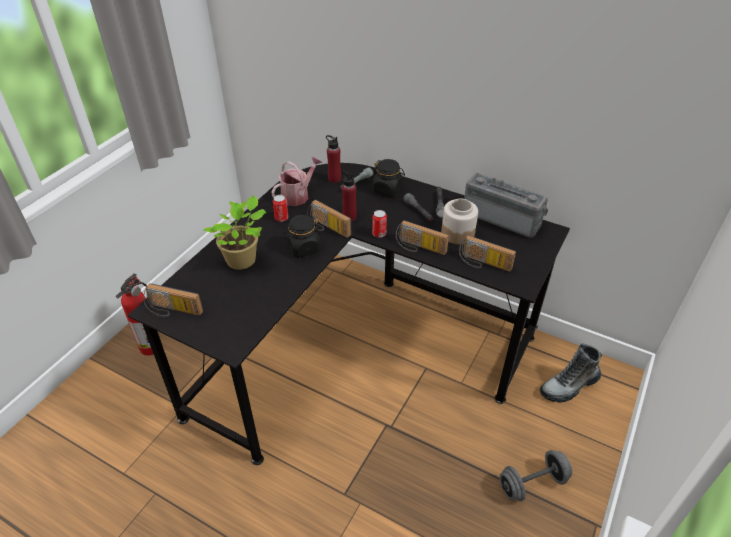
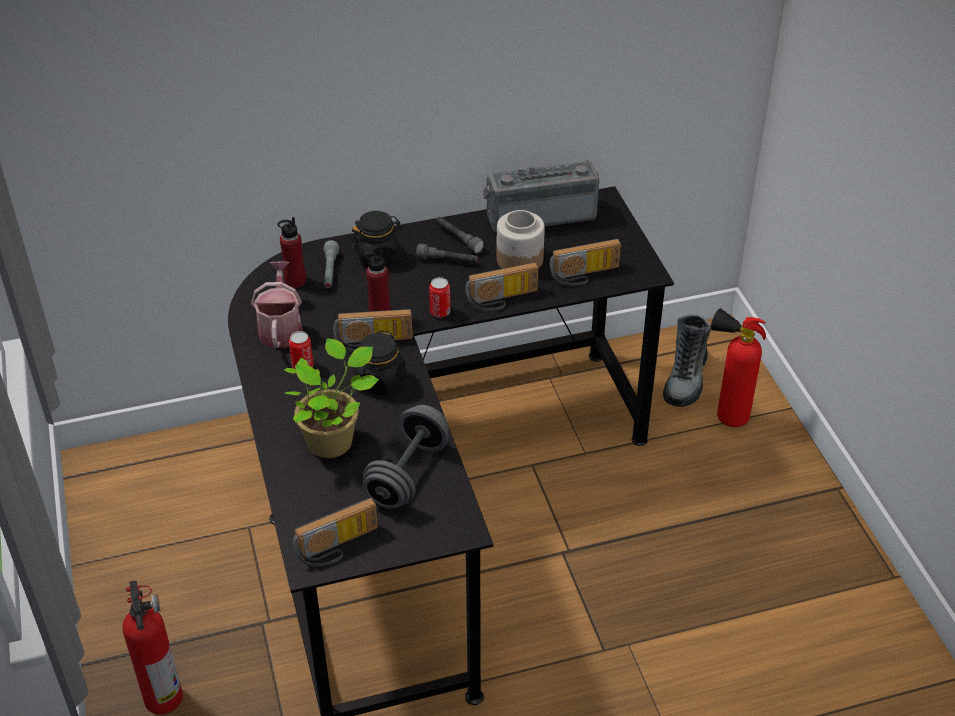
camera: 45 degrees left, 0 degrees up
grey dumbbell [499,450,572,501] -> grey dumbbell moved to [363,405,449,509]
none -> fire extinguisher [711,308,766,427]

